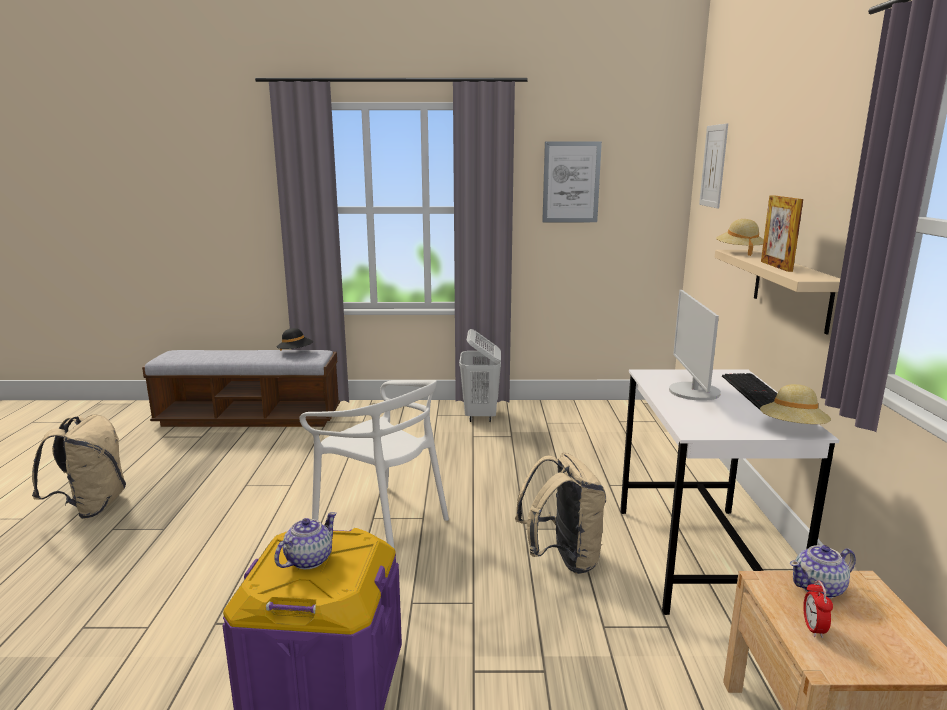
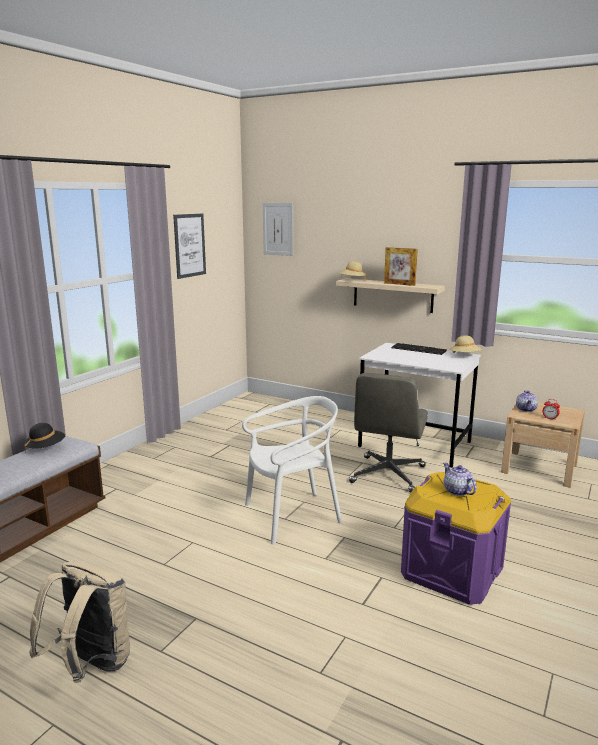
camera: 60 degrees left, 0 degrees up
white laundry basket [459,329,501,422] -> none
beige backpack [515,453,606,574] -> grey office chair [349,373,428,492]
monitor [669,290,721,401] -> none

